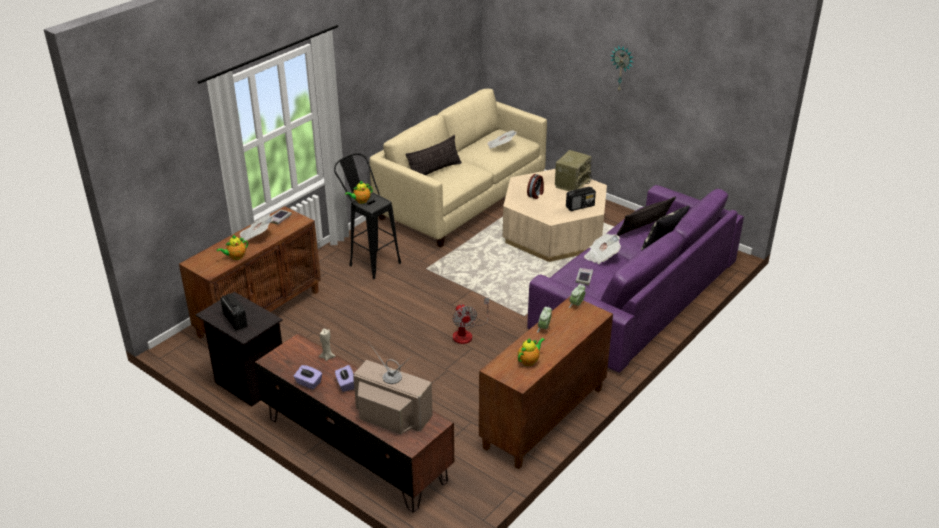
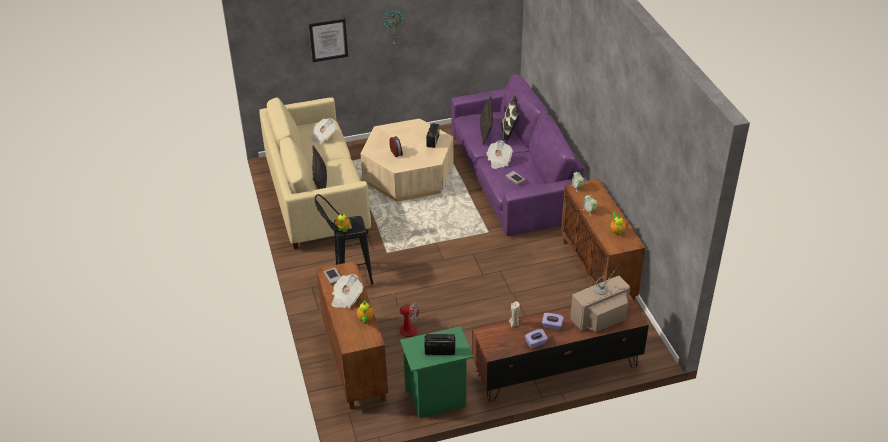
camera: 55 degrees left, 5 degrees up
black nightstand [196,292,283,407] -> green nightstand [400,326,474,418]
fan [453,298,489,344] -> fan moved to [392,292,420,337]
radio [555,150,592,191] -> none
none -> picture [309,18,348,62]

